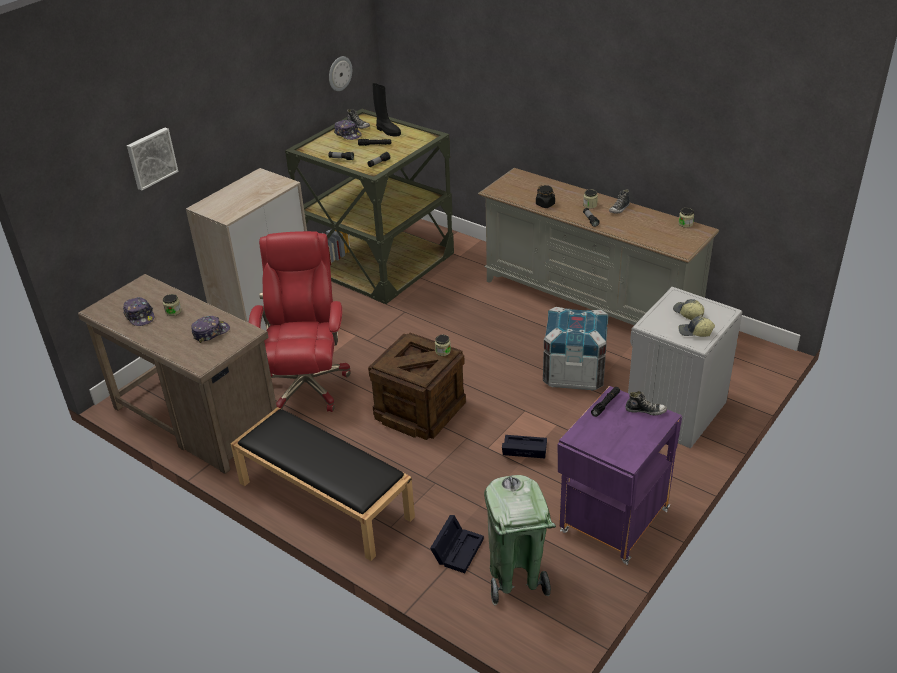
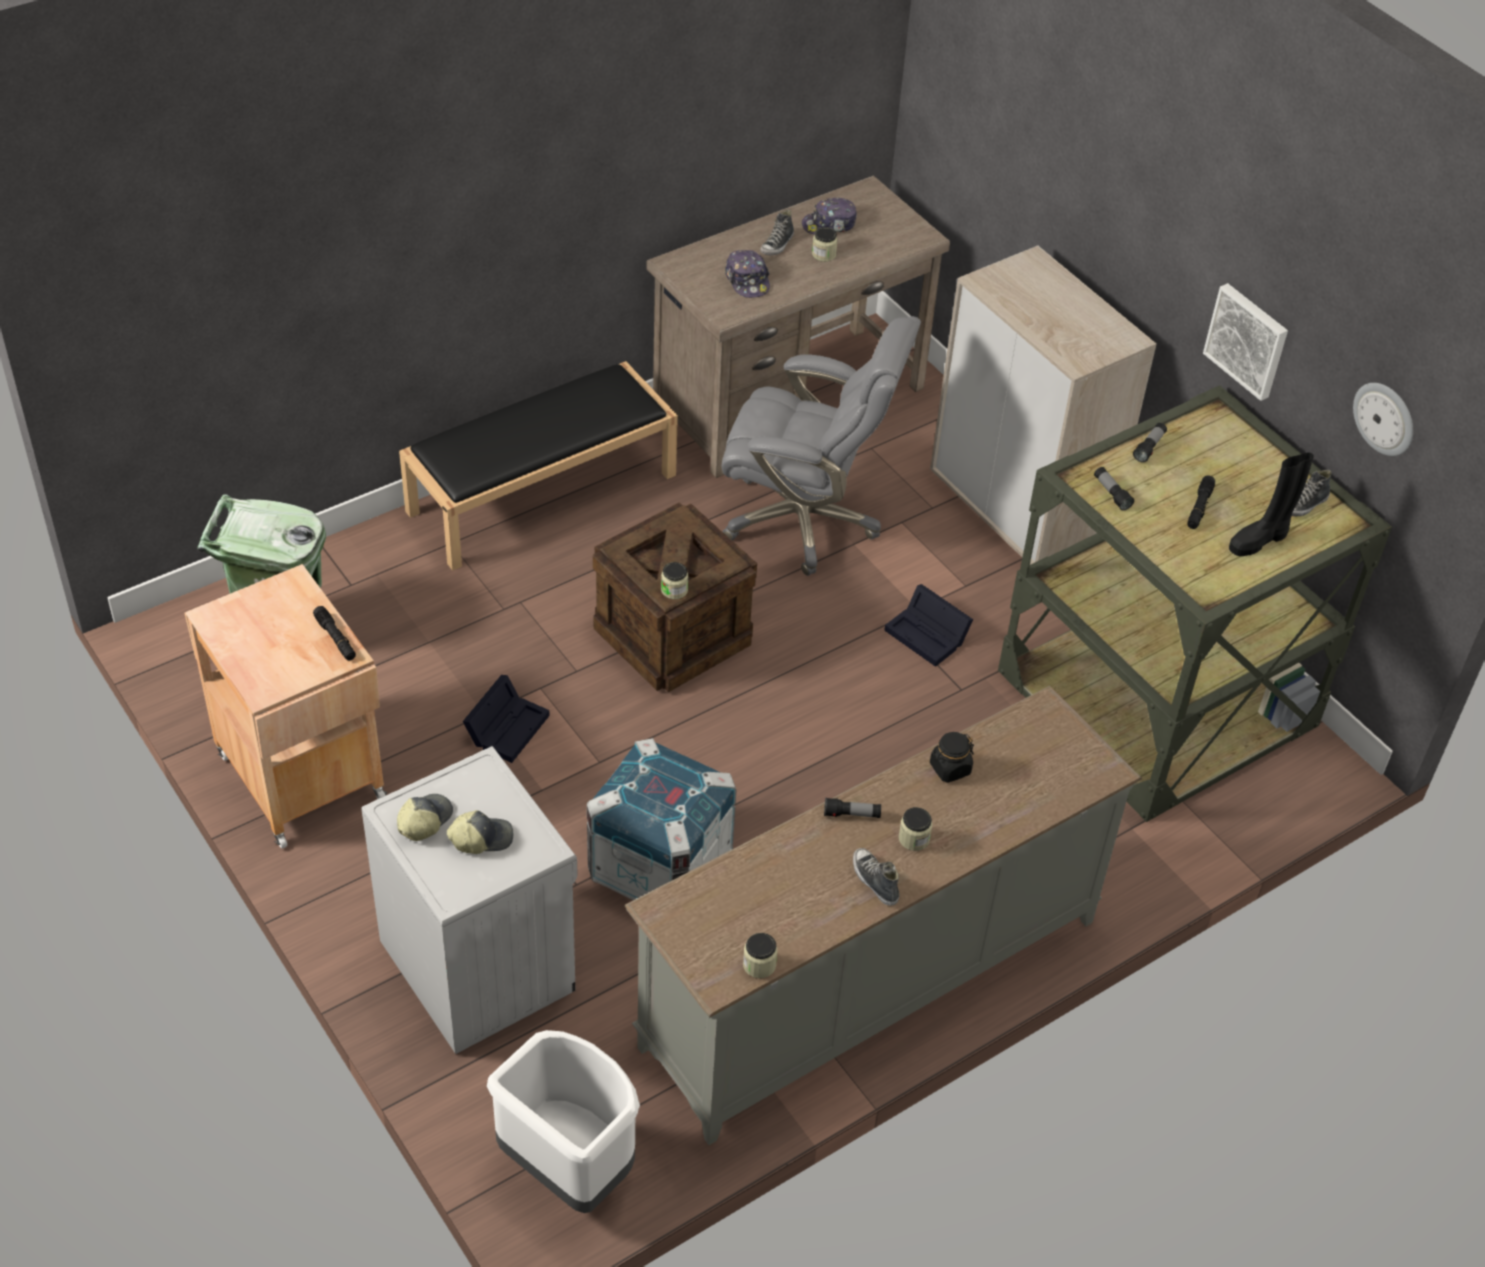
camera: 105 degrees right, 10 degrees up
picture [127,128,178,191] -> picture moved to [1203,283,1288,401]
red office chair [249,231,351,412] -> grey office chair [722,316,921,576]
cap [334,120,361,140] -> none
black storage box [430,515,484,573] -> black storage box moved to [884,584,973,667]
purple cart [558,386,682,565] -> brown cart [185,564,388,848]
shoe [625,391,667,416] -> shoe moved to [760,209,794,255]
none -> white trash can [487,1030,640,1213]

